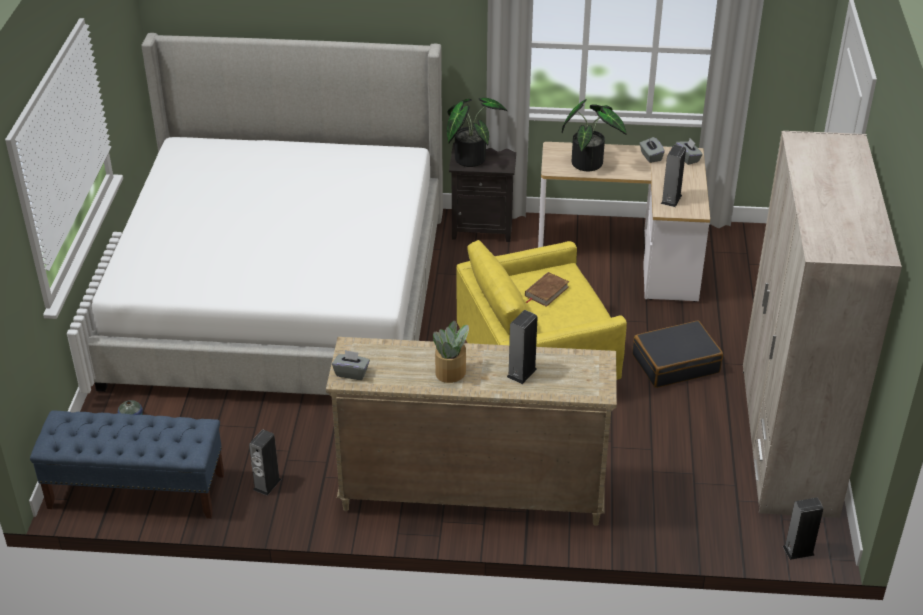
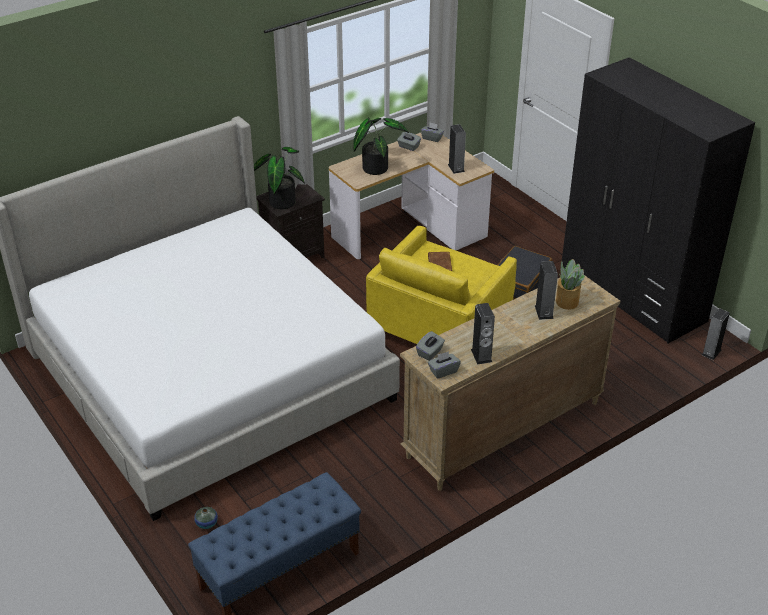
camera: 40 degrees left, 0 degrees up
speaker [249,429,281,496] -> speaker moved to [471,303,495,365]
potted plant [433,320,469,383] -> potted plant moved to [556,259,585,310]
beige wardrobe [743,131,902,518] -> black wardrobe [562,57,755,343]
none -> grey tissue box [416,331,445,361]

